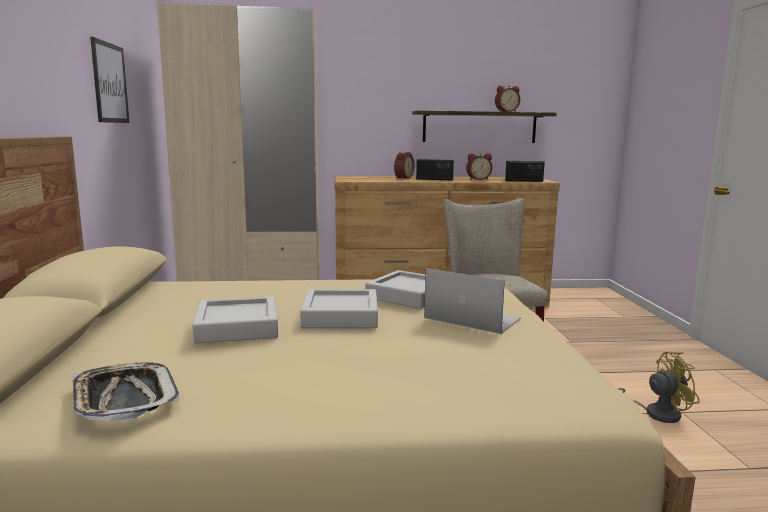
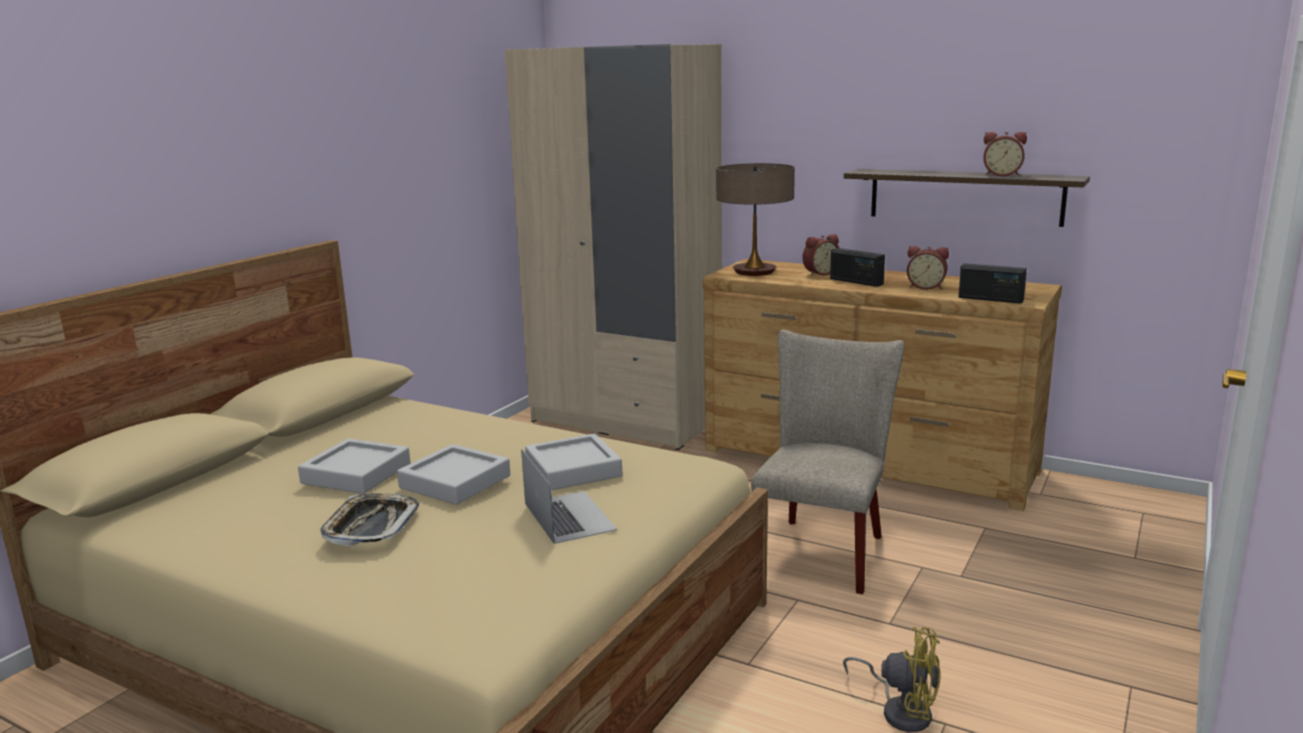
camera: 35 degrees right, 5 degrees up
tray [73,362,179,422] -> tray moved to [320,493,419,546]
picture [90,37,129,123] -> none
none -> table lamp [716,163,795,276]

